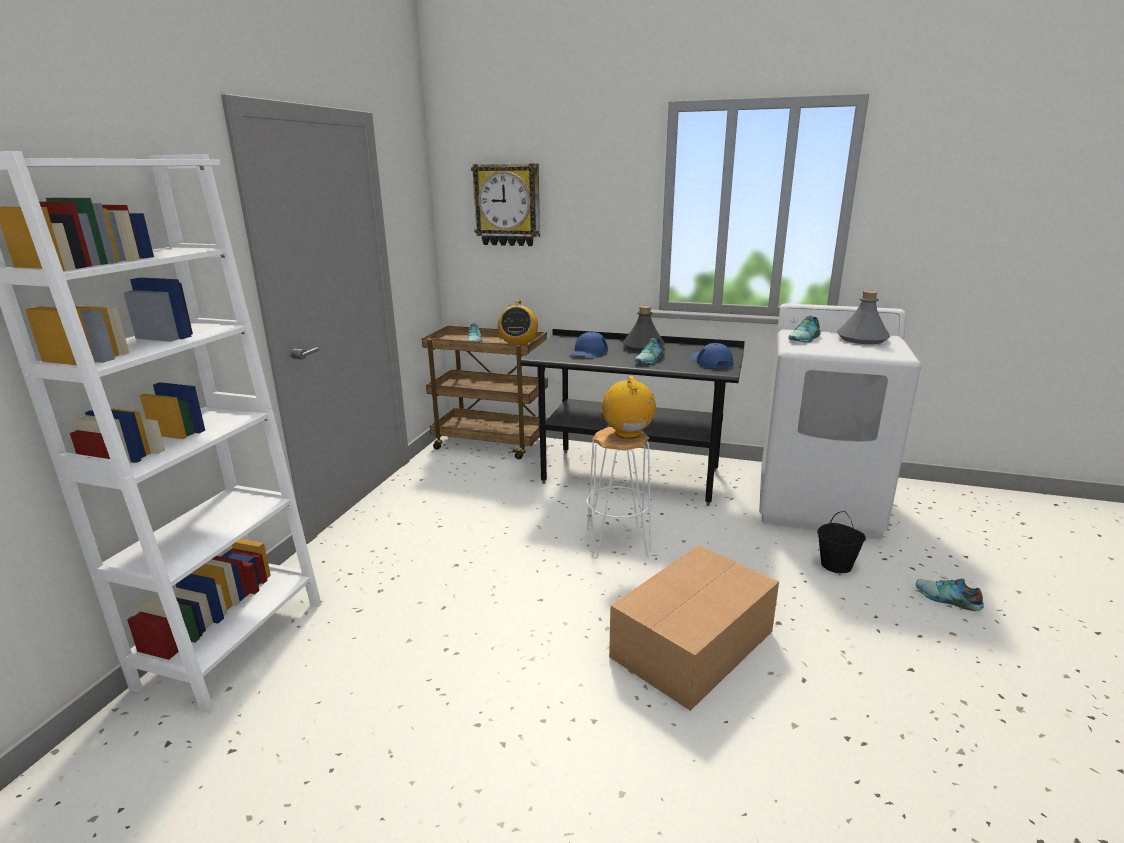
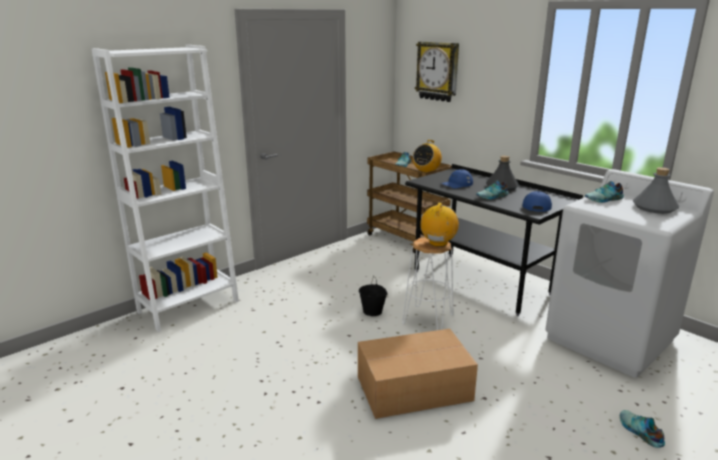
camera: 30 degrees right, 0 degrees up
black bucket [817,511,866,573] -> black bucket moved to [359,276,387,316]

